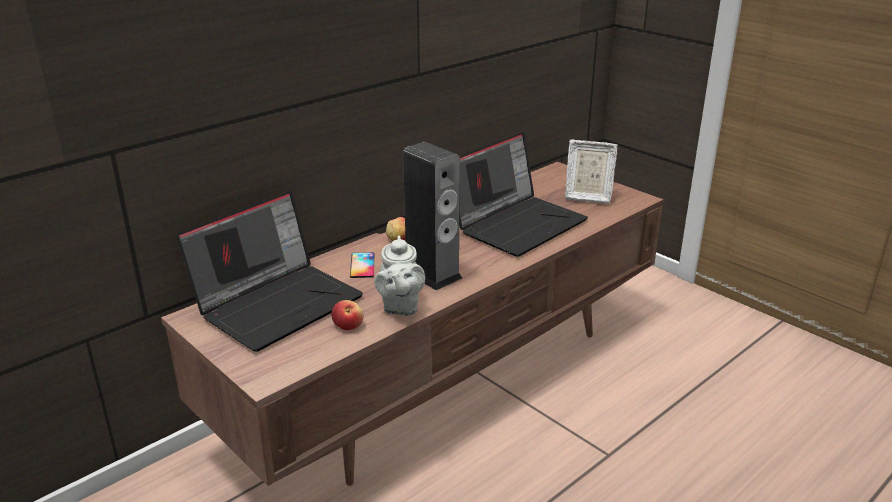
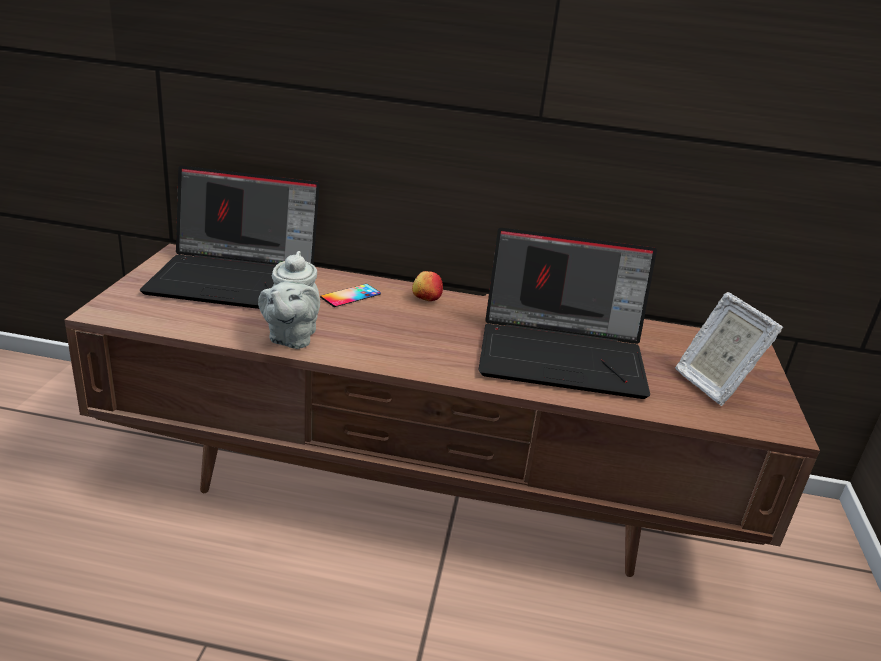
camera: 50 degrees right, 0 degrees up
apple [332,300,363,330] -> none
grey teapot [374,235,425,316] -> grey teapot turned 45 degrees counterclockwise [258,251,320,349]
speaker [403,142,463,290] -> none

